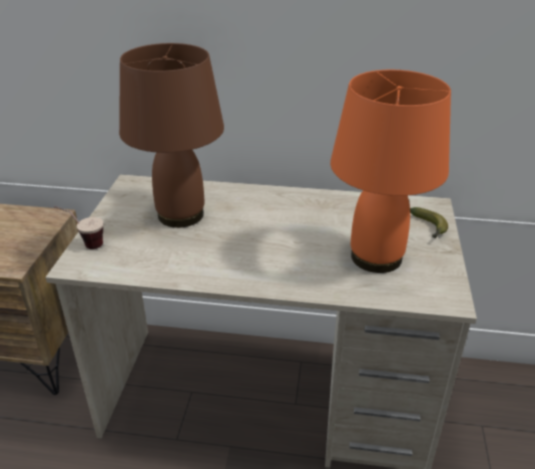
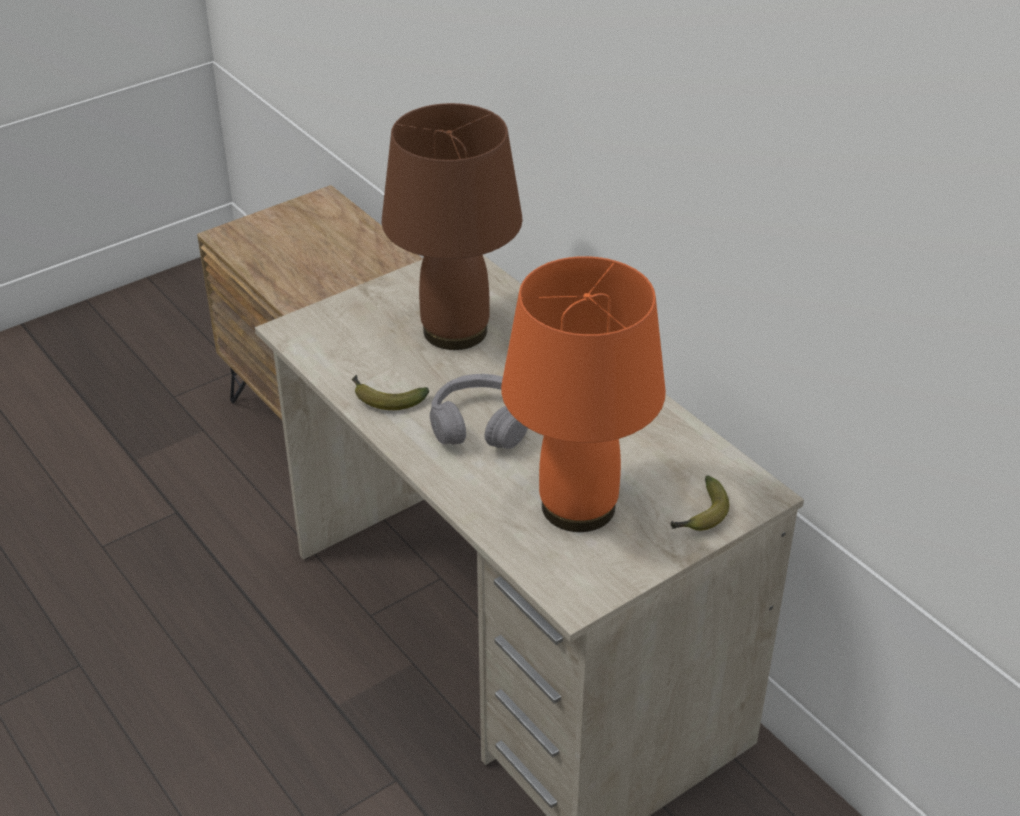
camera: 45 degrees right, 5 degrees up
cup [54,206,103,249] -> none
none -> banana [352,375,429,410]
none -> grey headphones [430,374,528,449]

